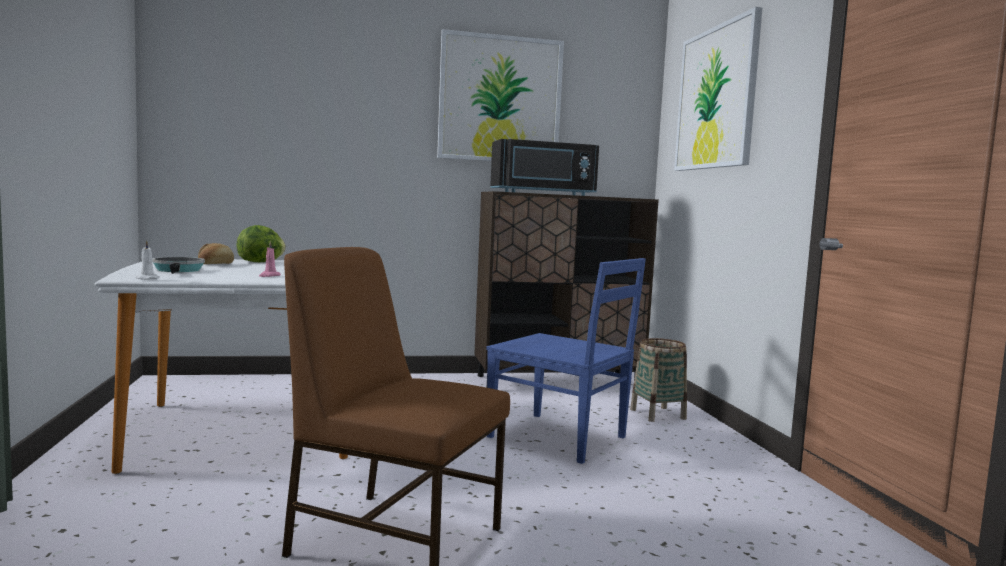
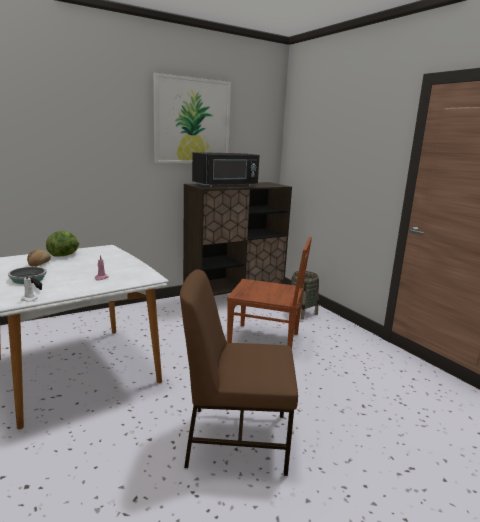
camera: 20 degrees left, 10 degrees up
blue chair [486,258,646,464] -> brown chair [227,237,312,348]
picture [674,7,762,171] -> none

